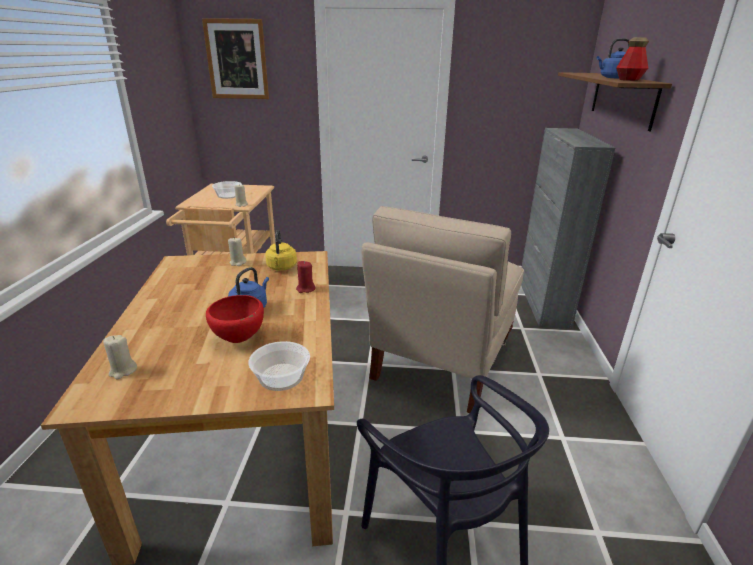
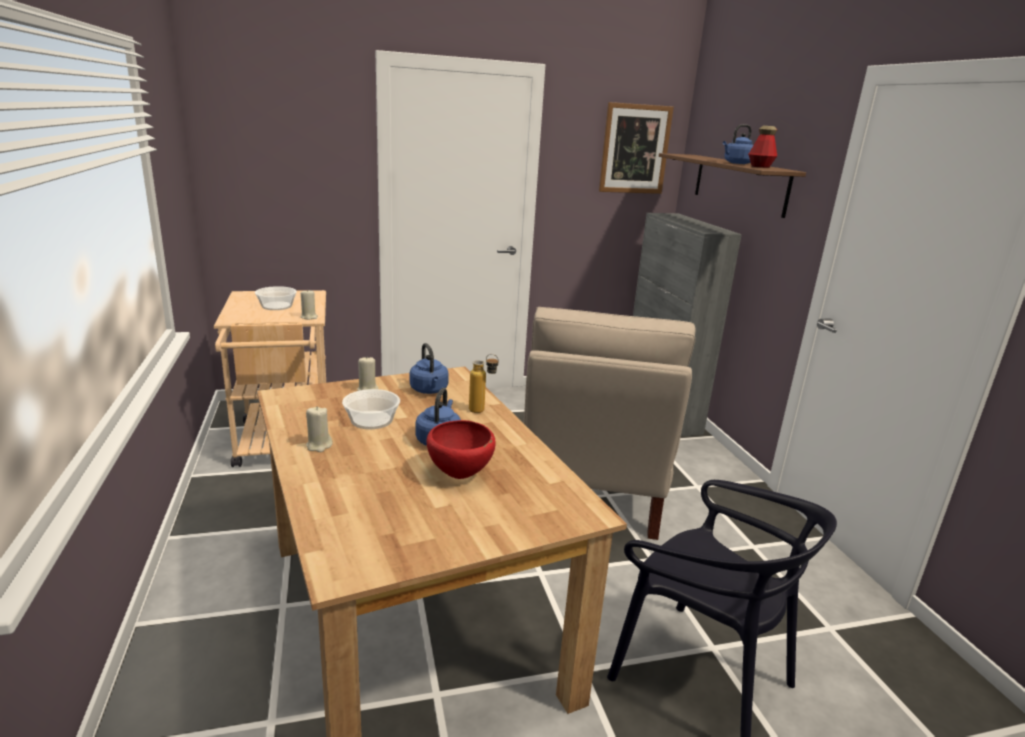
camera: 20 degrees left, 5 degrees down
beige candle [103,335,137,379] -> beige candle moved to [306,406,332,452]
picture [202,18,269,99] -> picture moved to [599,102,674,194]
bowl [248,341,310,391] -> bowl moved to [342,389,400,429]
yellow kettle [265,230,297,271] -> blue kettle [410,343,449,394]
red candle [296,261,315,293] -> bottle [469,354,499,413]

